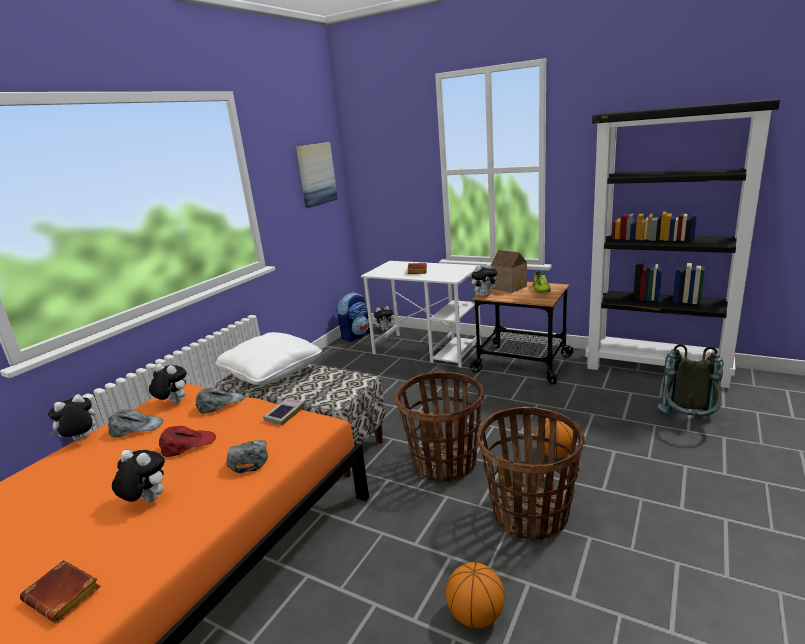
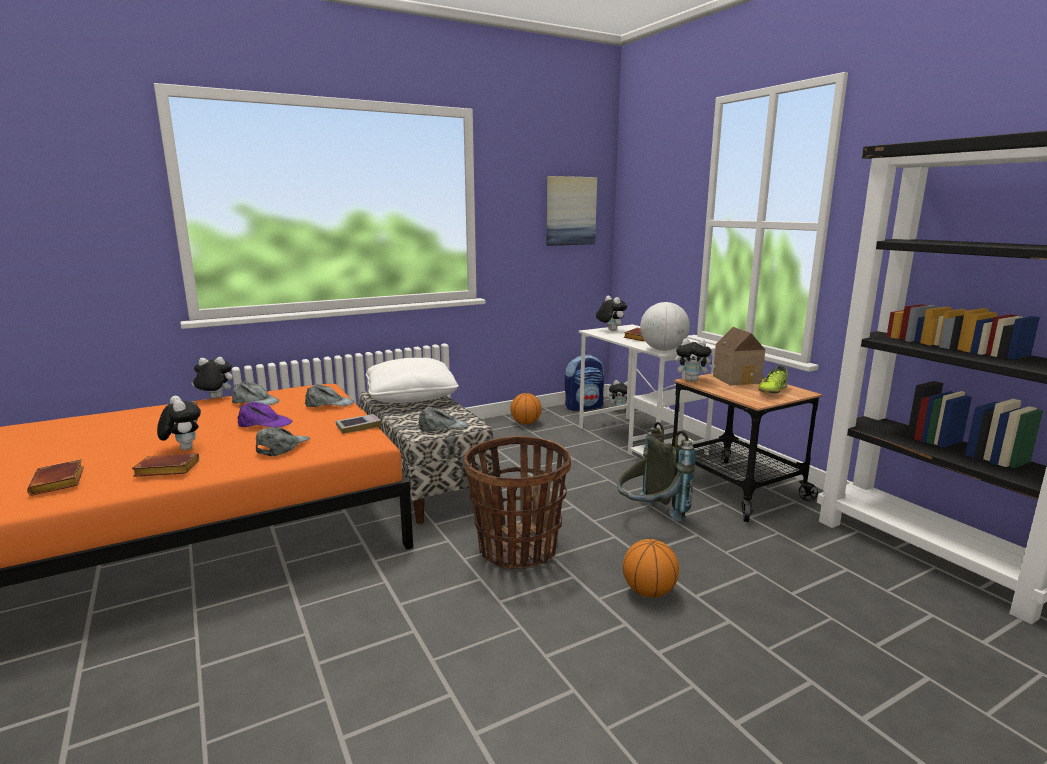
camera: 30 degrees right, 5 degrees down
plush toy [149,364,187,403] -> plush toy moved to [596,296,627,331]
red cap [159,426,216,457] -> purple cap [237,402,292,428]
basketball [446,562,505,628] -> basketball moved to [510,393,542,424]
basket [477,407,585,540] -> none
grey backpack [658,344,723,419] -> grey backpack moved to [617,422,696,521]
none -> brown book [132,453,199,477]
none -> grey cap [418,407,468,432]
none -> globe [640,302,690,351]

